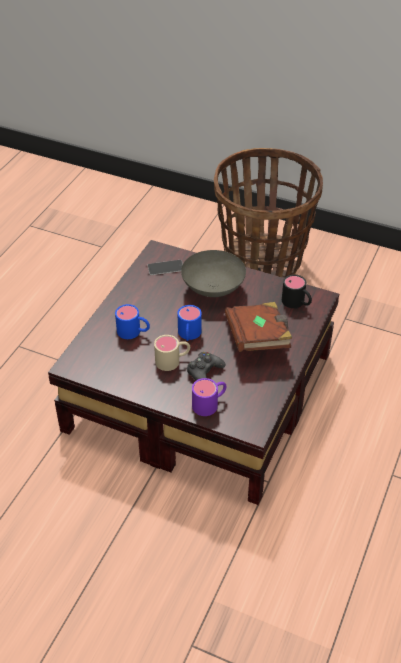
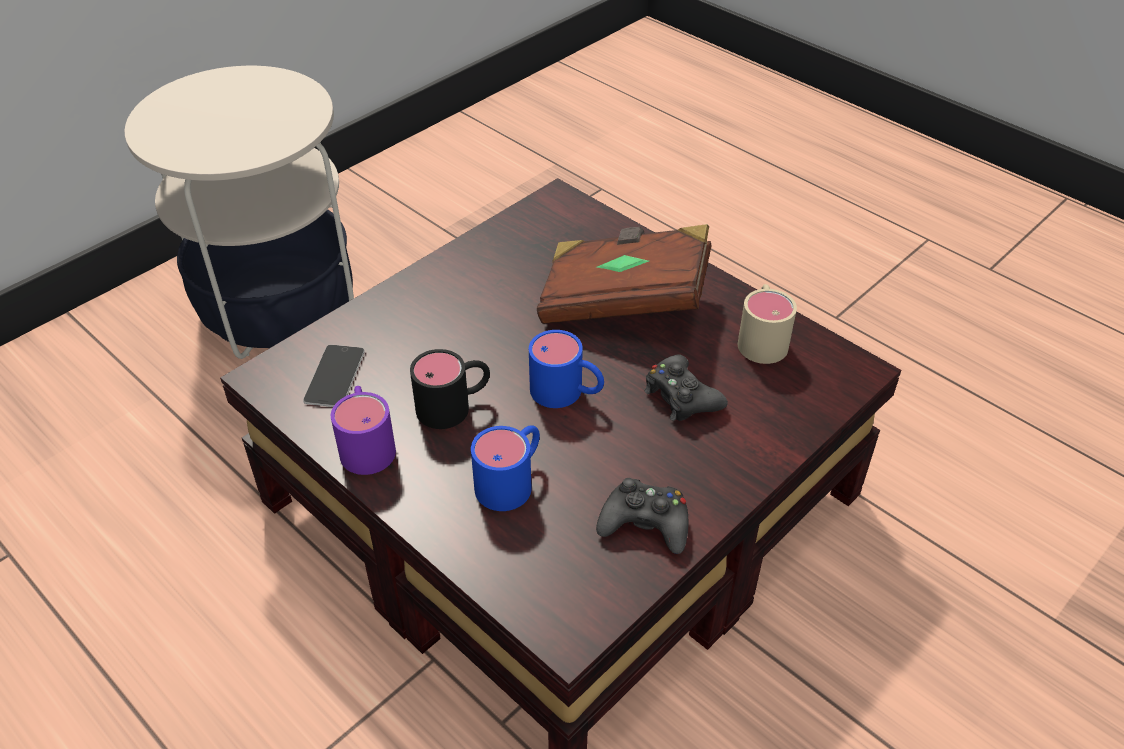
camera: 70 degrees left, 0 degrees up
beige mug [154,335,190,371] -> beige mug moved to [738,284,797,364]
grey bowl [181,250,246,297] -> none
purple mug [192,378,227,416] -> purple mug moved to [331,386,396,475]
basket [214,148,323,278] -> beige side table [124,66,354,359]
black mug [282,275,312,308] -> black mug moved to [410,349,490,429]
none -> black game controller [596,478,689,554]

